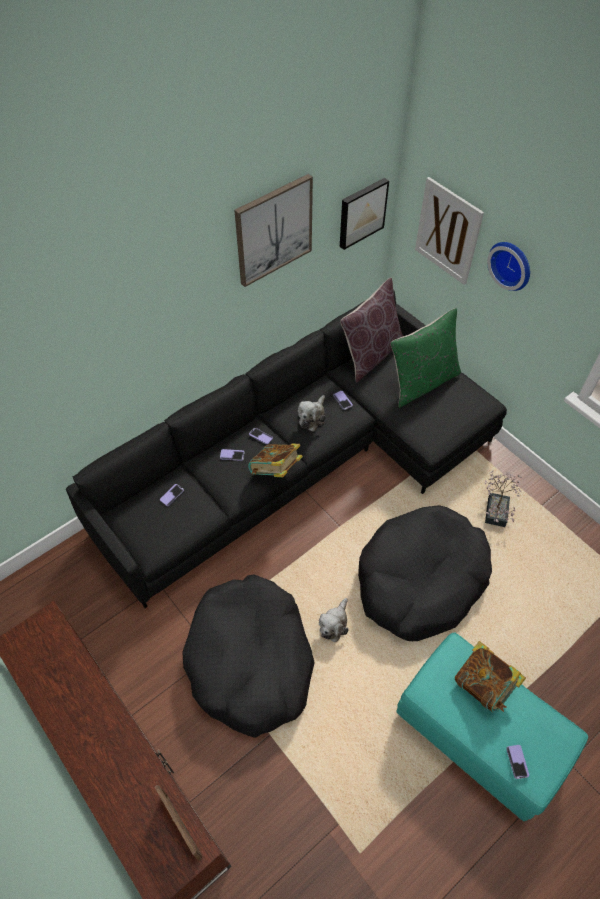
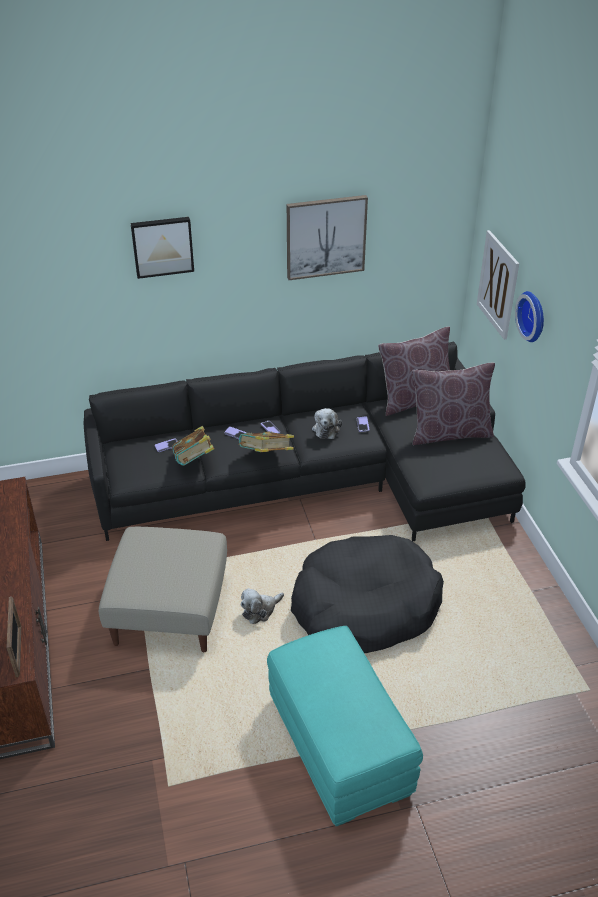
camera: 25 degrees right, 15 degrees down
black dog bed [182,575,315,738] -> beige ottoman [99,527,227,652]
plush toy [298,395,325,432] -> plush toy turned 45 degrees counterclockwise [312,408,342,439]
picture [340,178,389,250] -> picture moved to [130,217,194,279]
green pillow [391,308,461,408] -> brown pillow [412,363,495,445]
book [455,641,526,713] -> book moved to [172,426,214,466]
potted plant [484,471,522,527] -> none
phone [506,745,529,779] -> none

